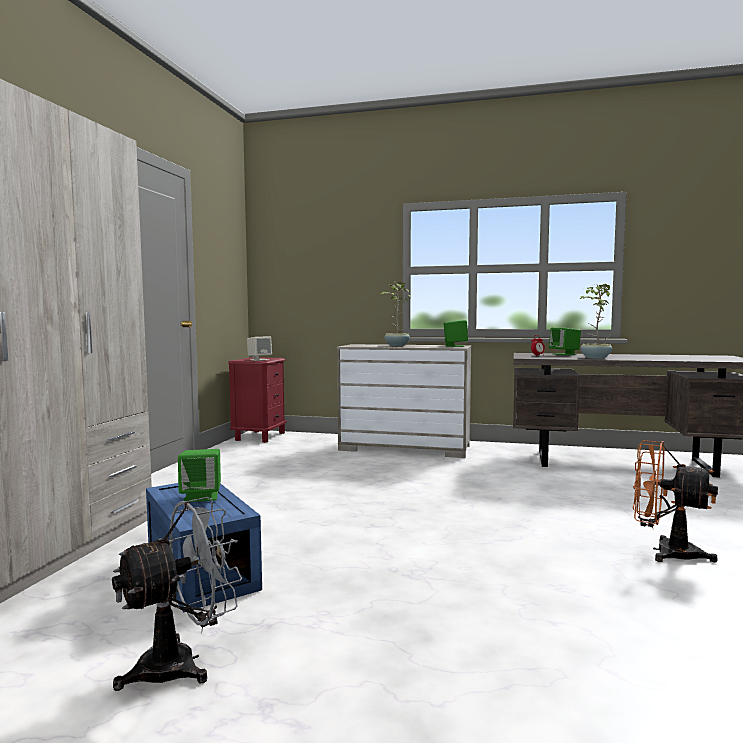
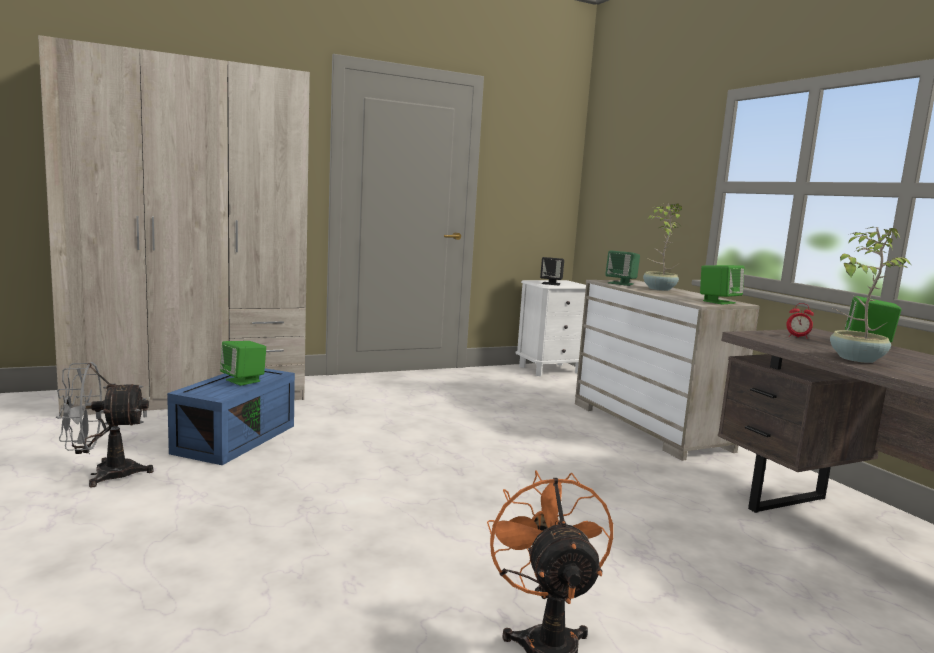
camera: 50 degrees right, 5 degrees up
grey fan [112,497,243,691] -> grey fan turned 150 degrees clockwise [56,362,154,488]
red nightstand [228,357,287,443] -> white nightstand [516,280,586,376]
beige speaker [247,336,272,361] -> black speaker [540,257,564,286]
none -> green speaker [605,250,640,286]

